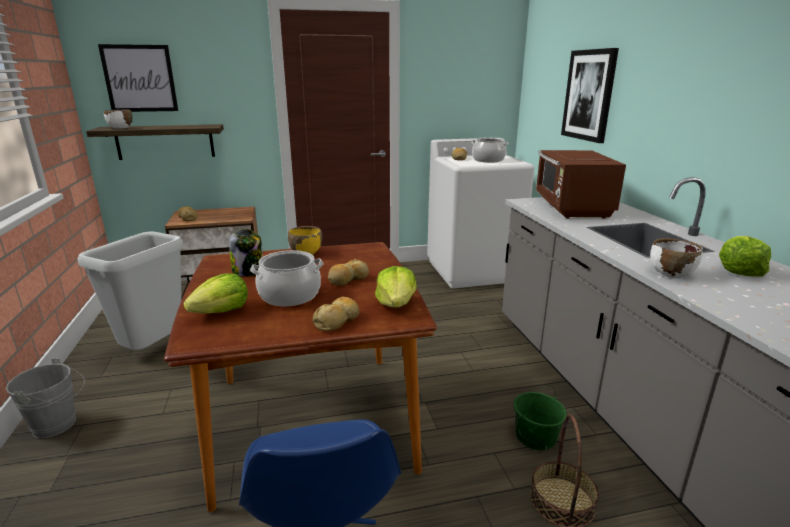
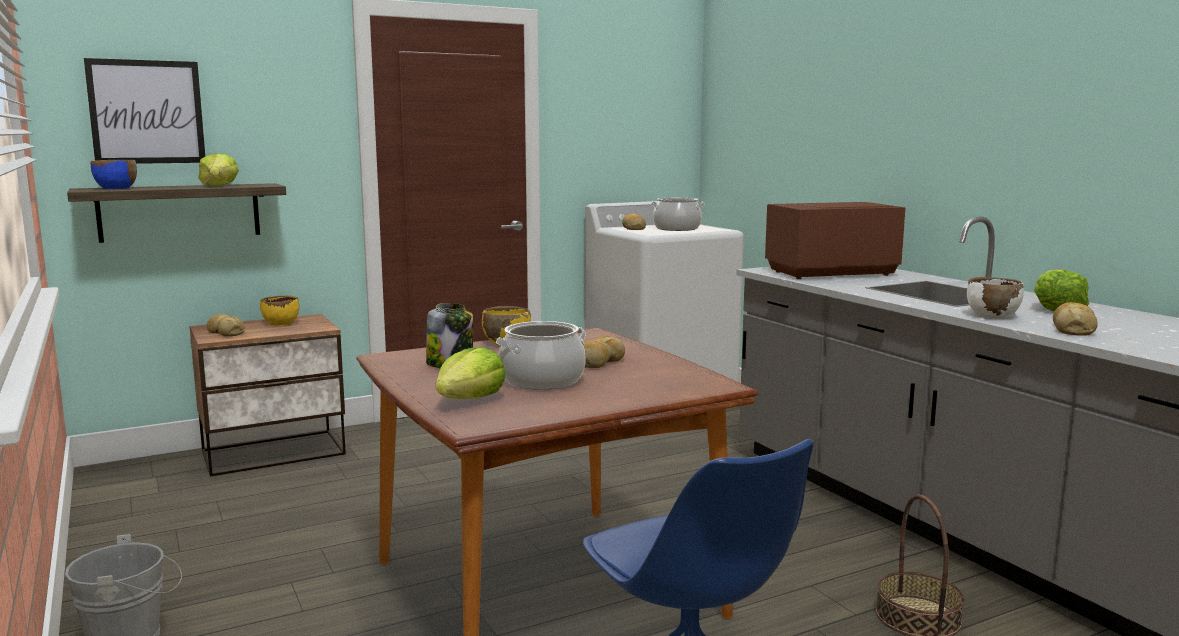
camera: 15 degrees left, 10 degrees down
grey trash can [78,232,184,350] -> none
white bowl [104,109,133,129] -> blue bowl [91,160,137,189]
bread [313,297,359,332] -> bread moved to [1053,302,1098,336]
lettuce [375,266,417,307] -> lettuce moved to [198,153,239,186]
green bucket [513,385,567,450] -> none
brown microwave [536,150,626,219] -> brown microwave turned 90 degrees clockwise [765,202,906,279]
picture [561,48,619,143] -> none
none -> yellow bowl [260,296,299,326]

